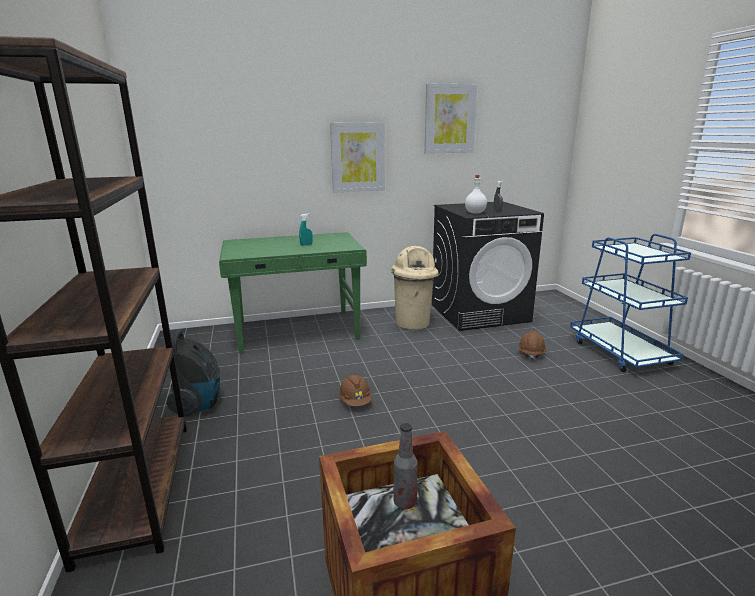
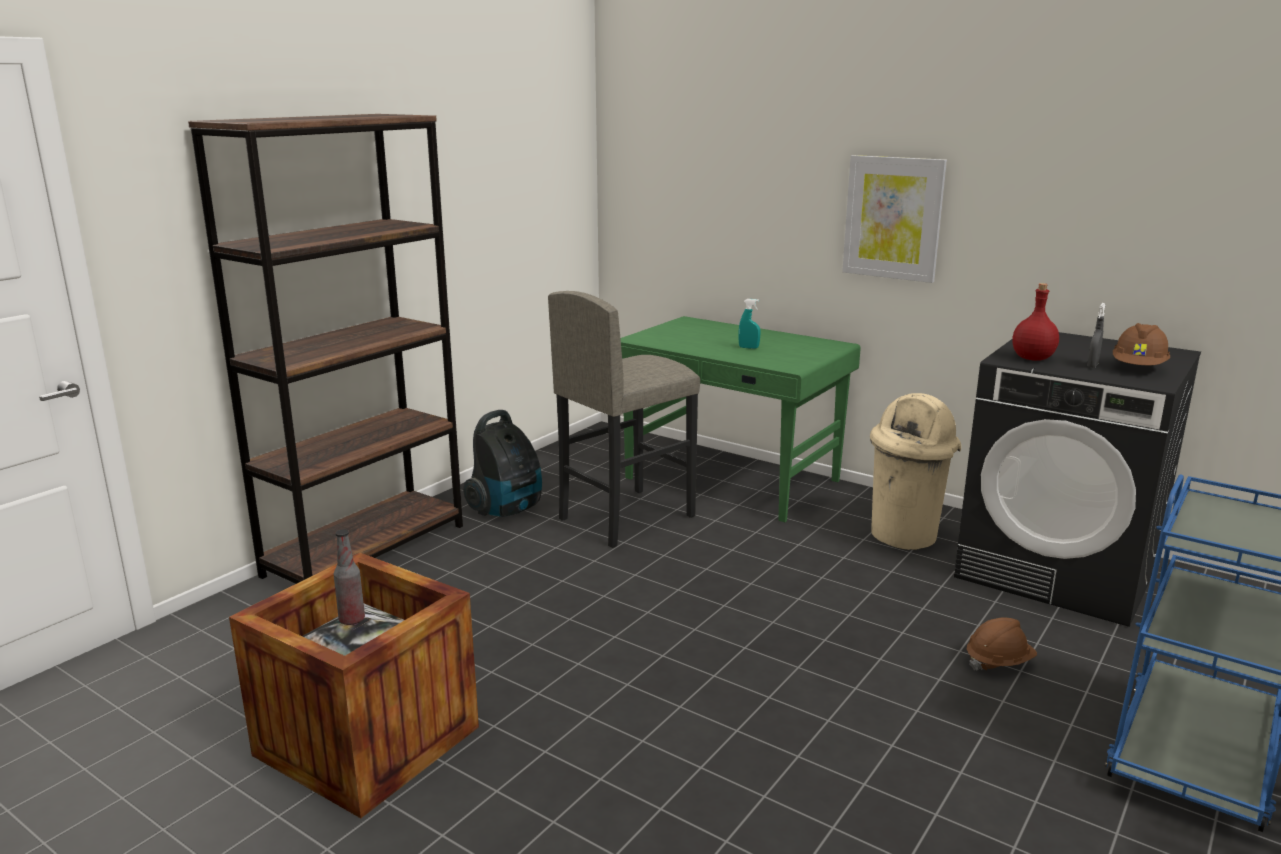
camera: 50 degrees right, 0 degrees up
brown hard hat [339,374,371,406] -> brown hard hat moved to [1113,323,1170,366]
picture [425,84,477,154] -> none
white bottle [465,175,487,213] -> red bottle [1012,283,1059,361]
none -> grey stool [548,291,700,548]

